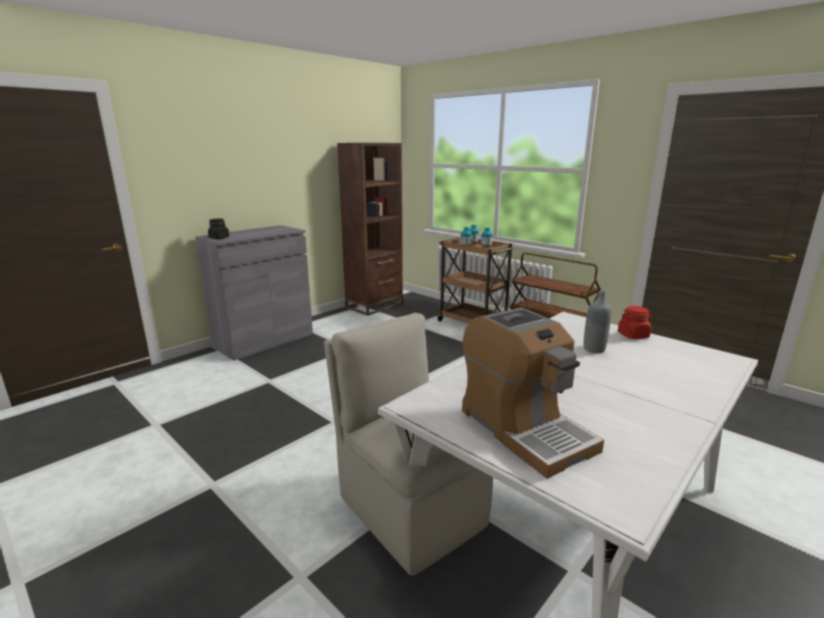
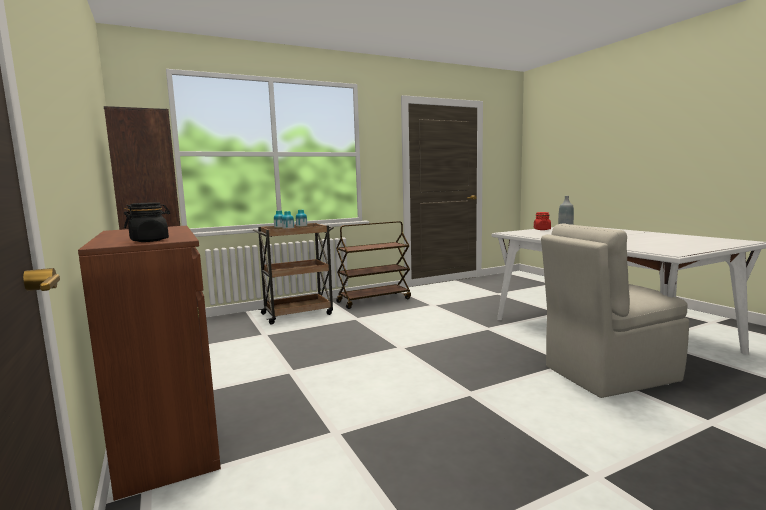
camera: 70 degrees left, 10 degrees down
grey cabinet [196,225,313,360] -> brown cabinet [78,226,221,501]
coffee machine [462,307,604,479] -> none

